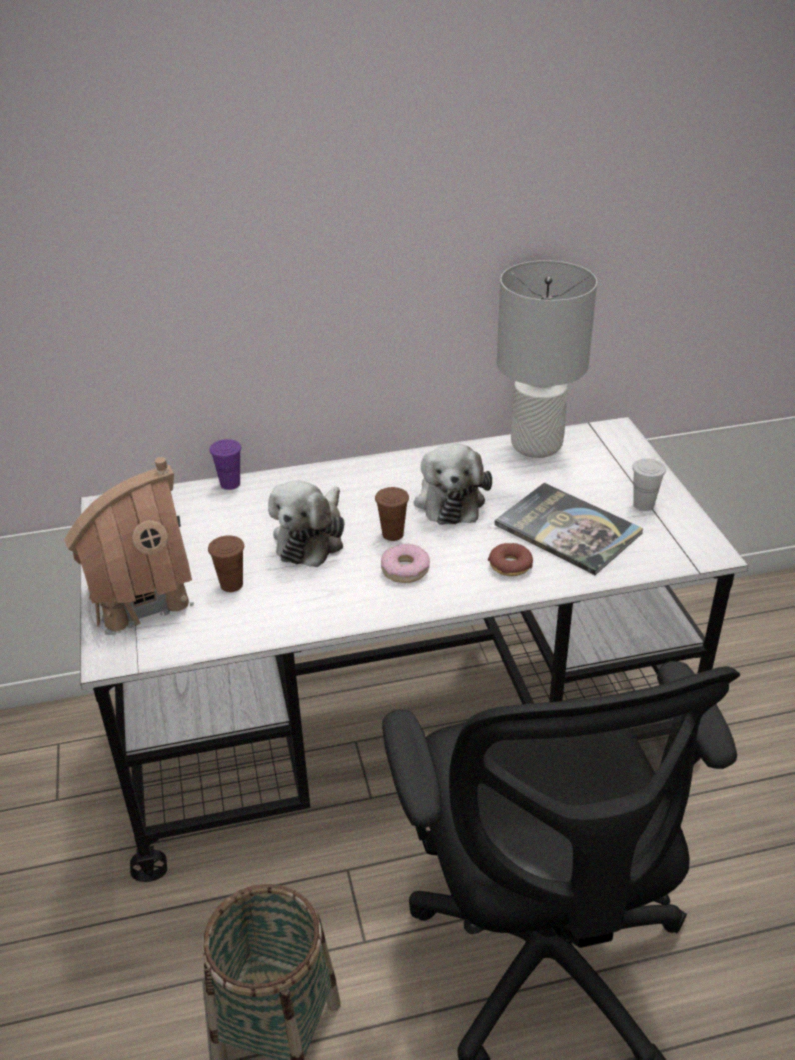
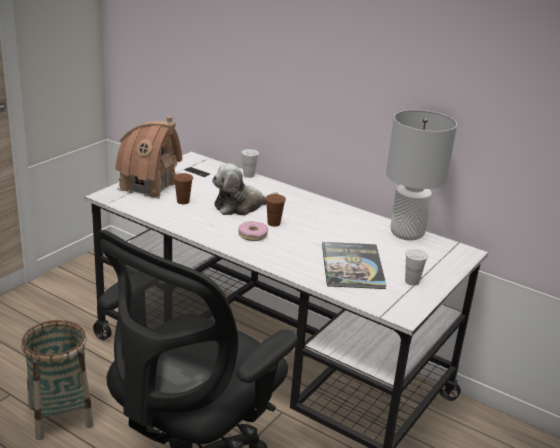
camera: 45 degrees right, 10 degrees down
purple cup [209,439,241,490] -> white cup [241,149,259,178]
plush toy [414,443,492,525] -> none
donut [488,543,533,576] -> none

